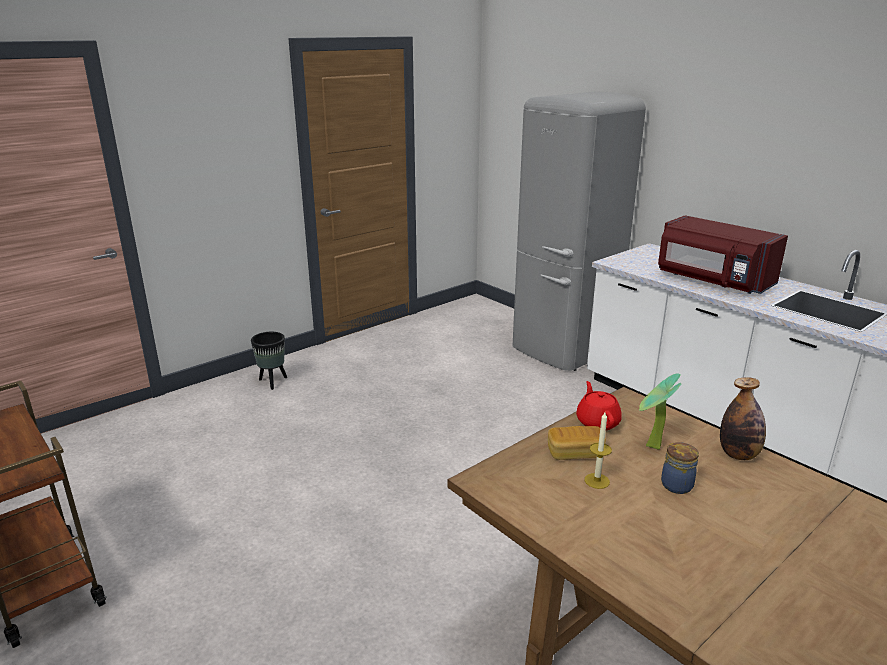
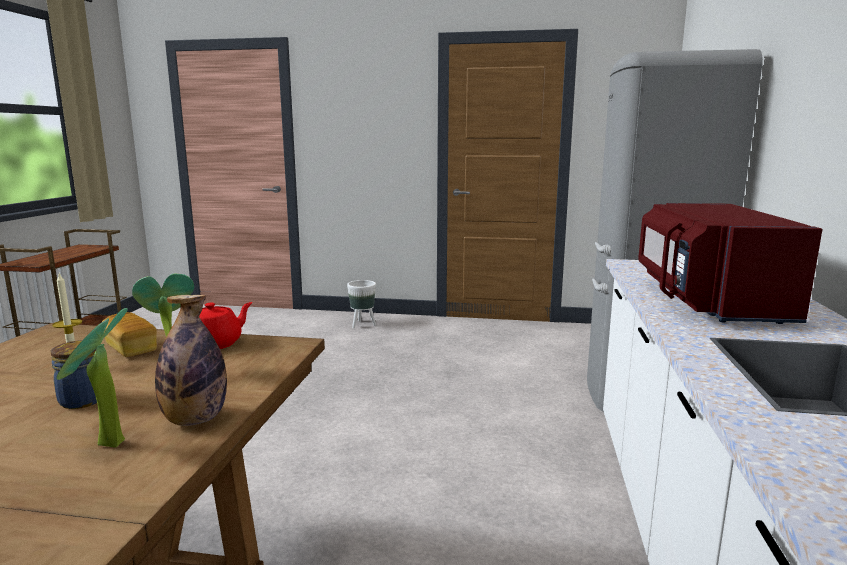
camera: 50 degrees right, 10 degrees down
black planter [251,332,287,390] -> white planter [347,280,376,328]
none -> potted plant [56,308,128,448]

